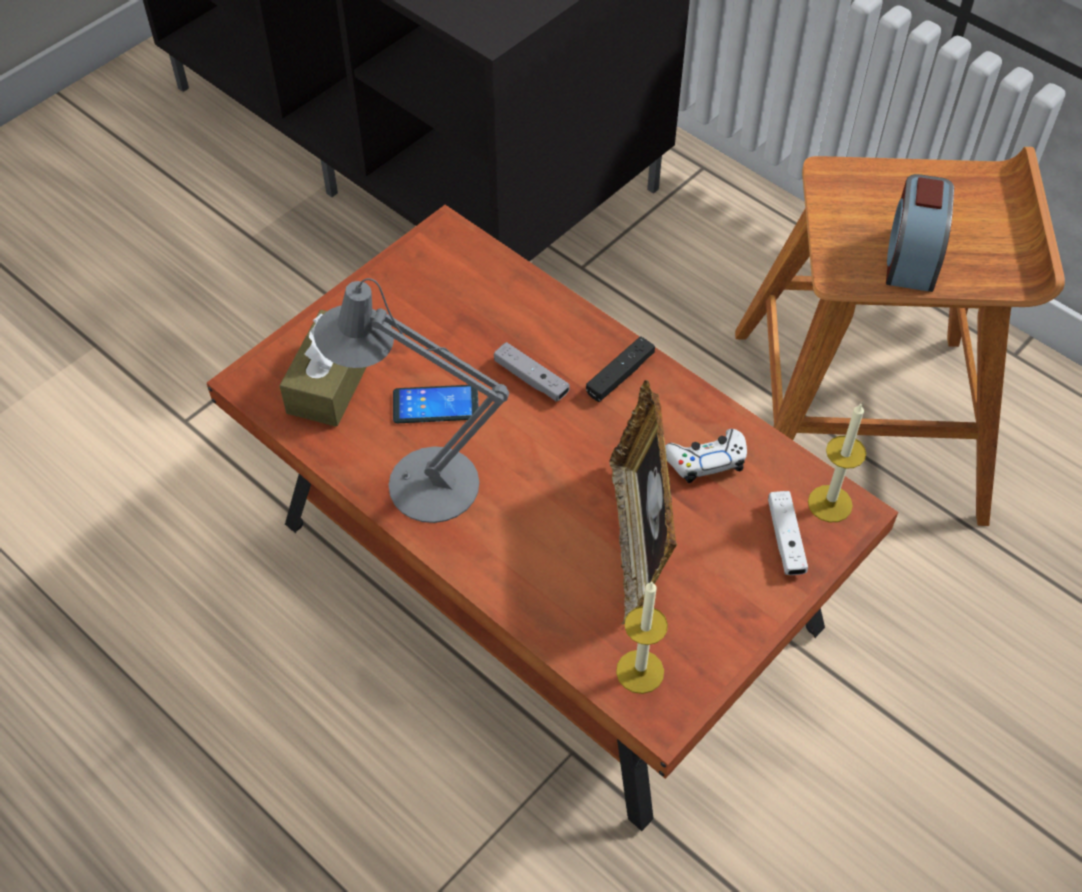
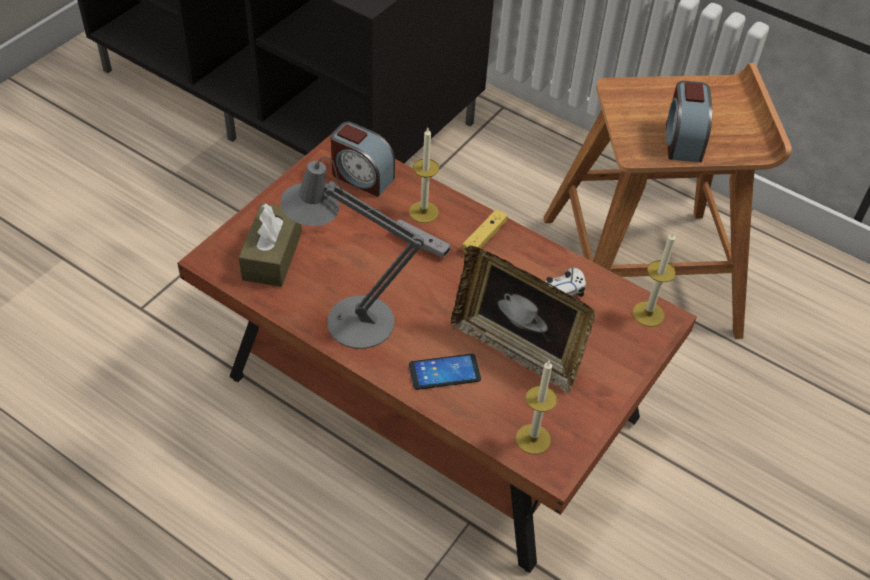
camera: 10 degrees left, 5 degrees down
phone [393,385,479,423] -> phone moved to [409,354,481,390]
black game controller [586,336,655,402] -> yellow game controller [462,209,508,253]
picture frame [609,380,678,625] -> picture frame turned 45 degrees counterclockwise [451,245,595,394]
white game controller [768,491,808,575] -> none
none -> alarm clock [331,122,395,197]
none -> candle [409,128,439,223]

